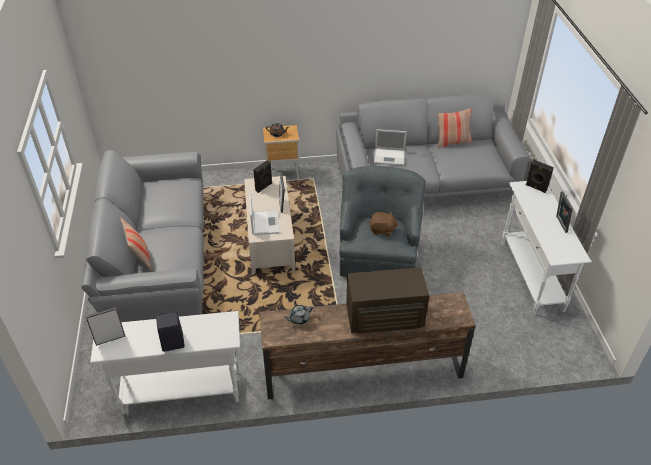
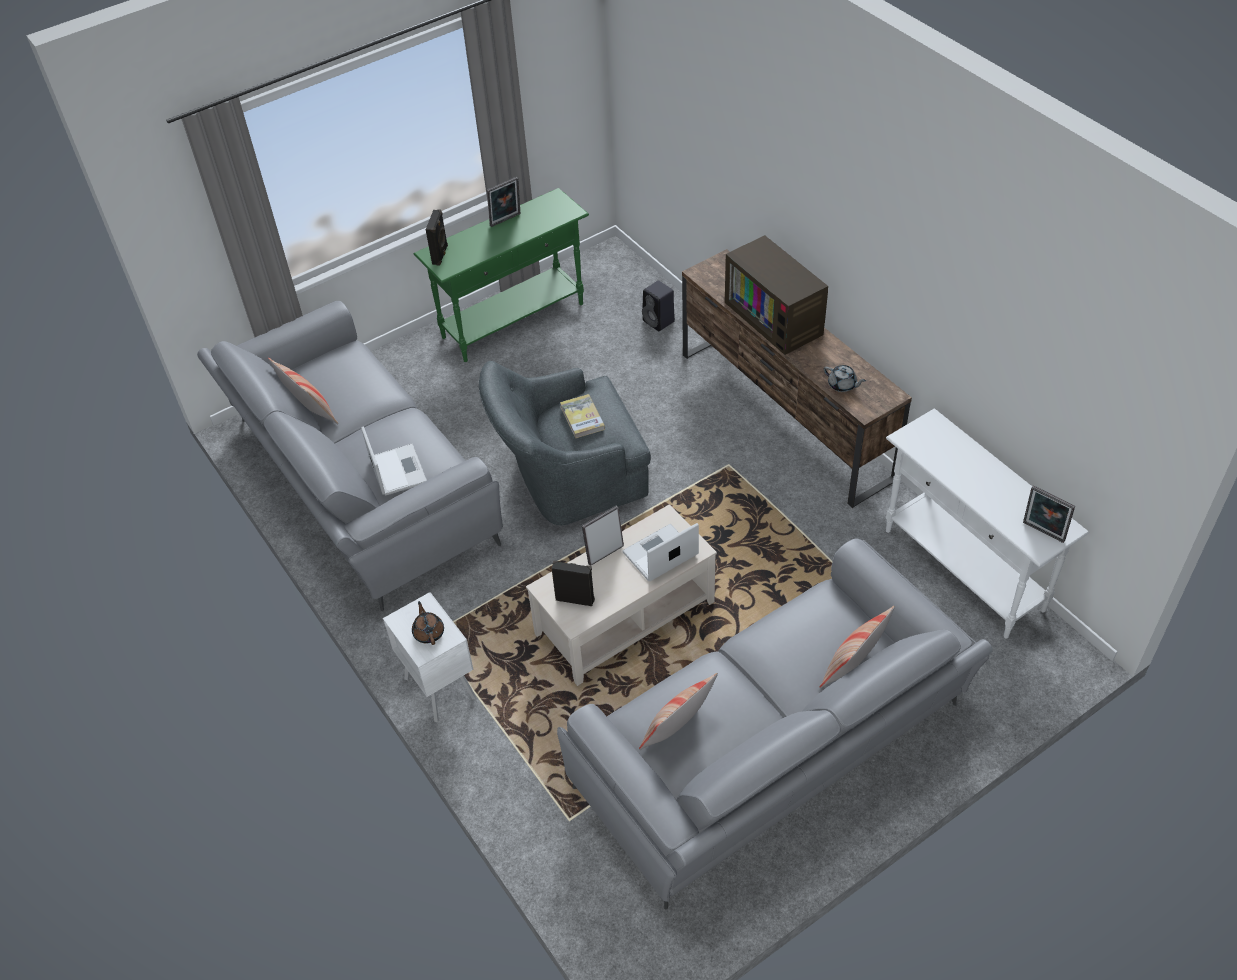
camera: 115 degrees left, 5 degrees up
black speaker [156,311,185,352] -> black speaker moved to [642,280,675,331]
brown nightstand [263,125,300,179] -> white nightstand [383,592,476,722]
brown plush toy [369,212,398,236] -> book [560,394,605,438]
white console table [501,181,591,315] -> green console table [414,188,589,362]
none -> pillow [639,673,718,750]

